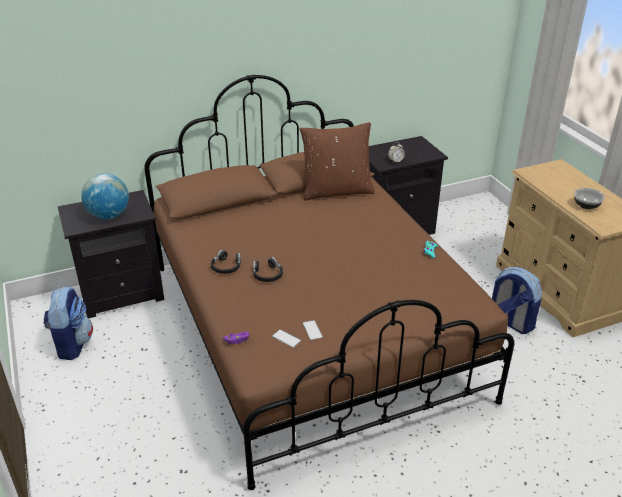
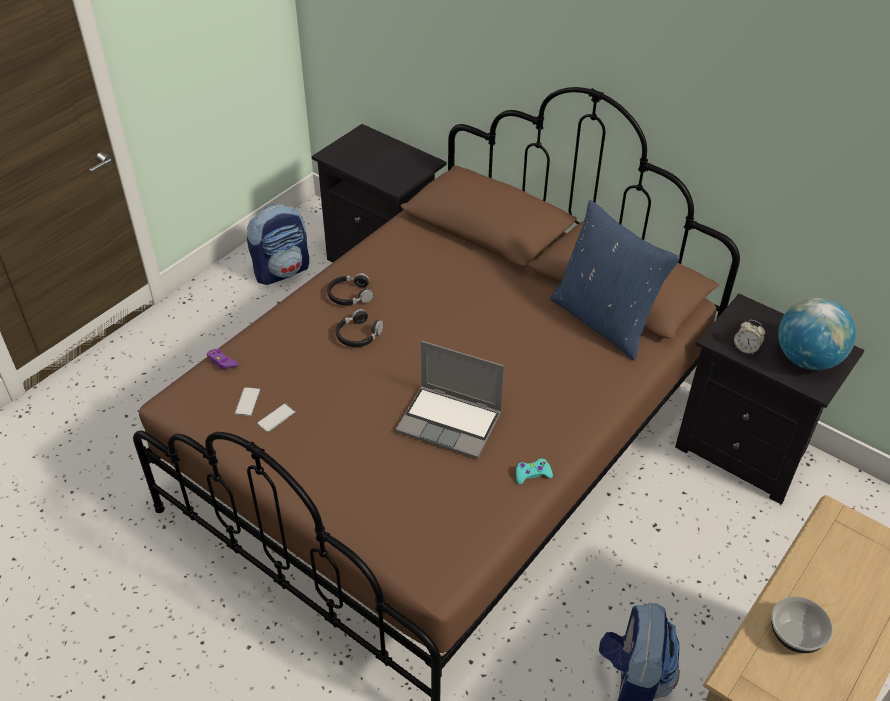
camera: 60 degrees right, 10 degrees up
globe [81,174,129,219] -> globe moved to [778,298,856,370]
brown pillow [300,122,375,201] -> blue pillow [550,200,680,360]
none -> laptop [396,341,504,459]

